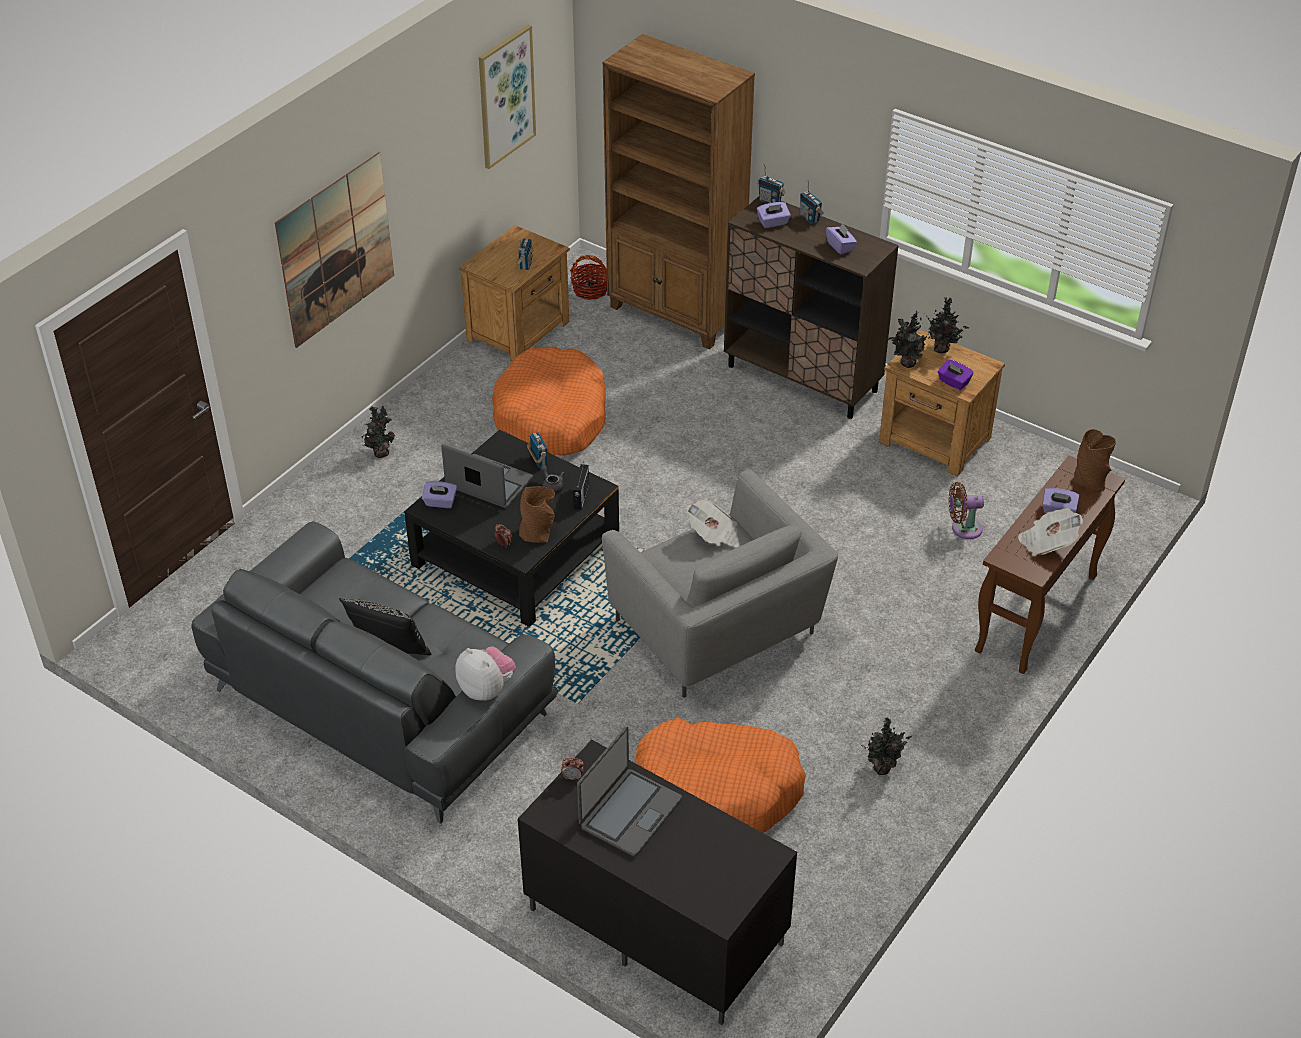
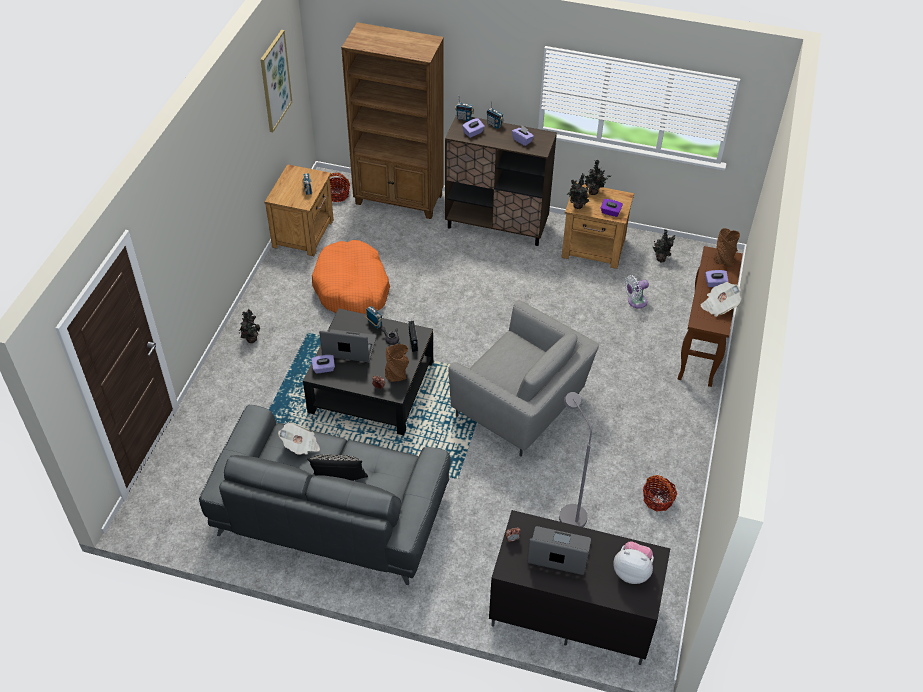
camera: 20 degrees left, 5 degrees up
picture [275,152,394,348] -> none
plush toy [455,646,516,701] -> plush toy moved to [613,541,654,584]
laptop [577,727,682,857] -> laptop turned 90 degrees counterclockwise [527,526,591,575]
orange dog bed [635,718,806,833] -> grey floor lamp [559,392,592,527]
newspaper [687,500,739,547] -> newspaper moved to [278,423,320,455]
potted plant [861,717,912,775] -> potted plant moved to [652,229,675,263]
brown fan [949,482,984,539] -> white fan [625,275,649,308]
none -> basket [643,475,677,512]

